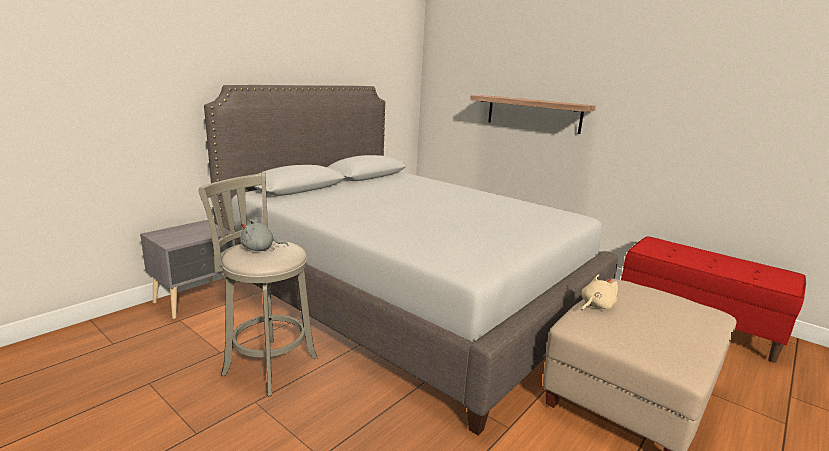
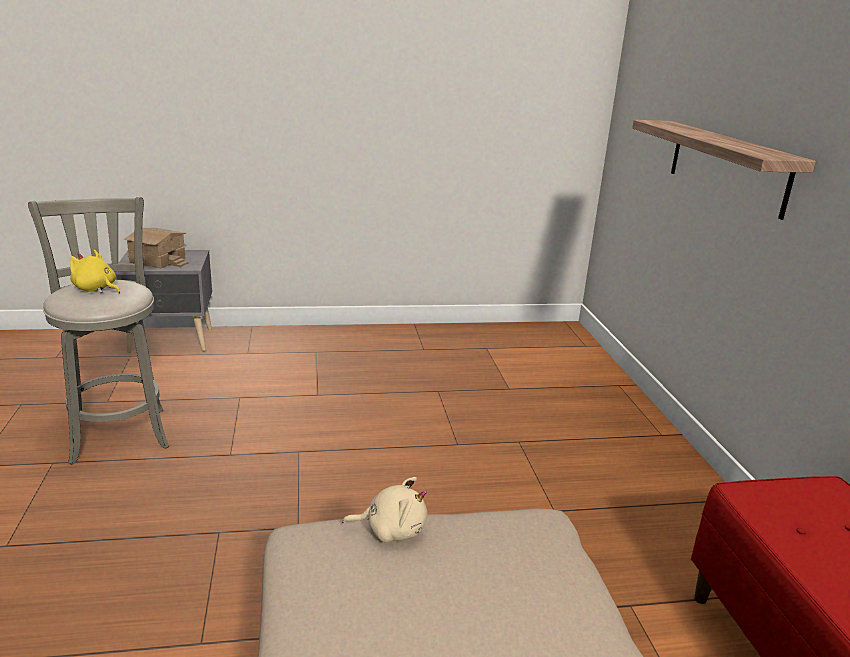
camera: 40 degrees right, 5 degrees up
grey bed [204,85,618,435] -> none
grey plush toy [240,219,288,251] -> yellow plush toy [70,250,120,293]
none -> toy house [124,228,188,268]

